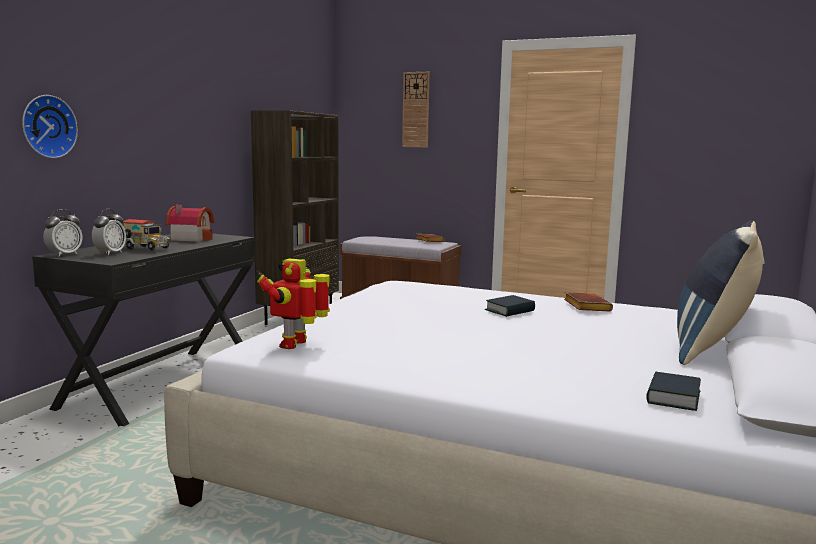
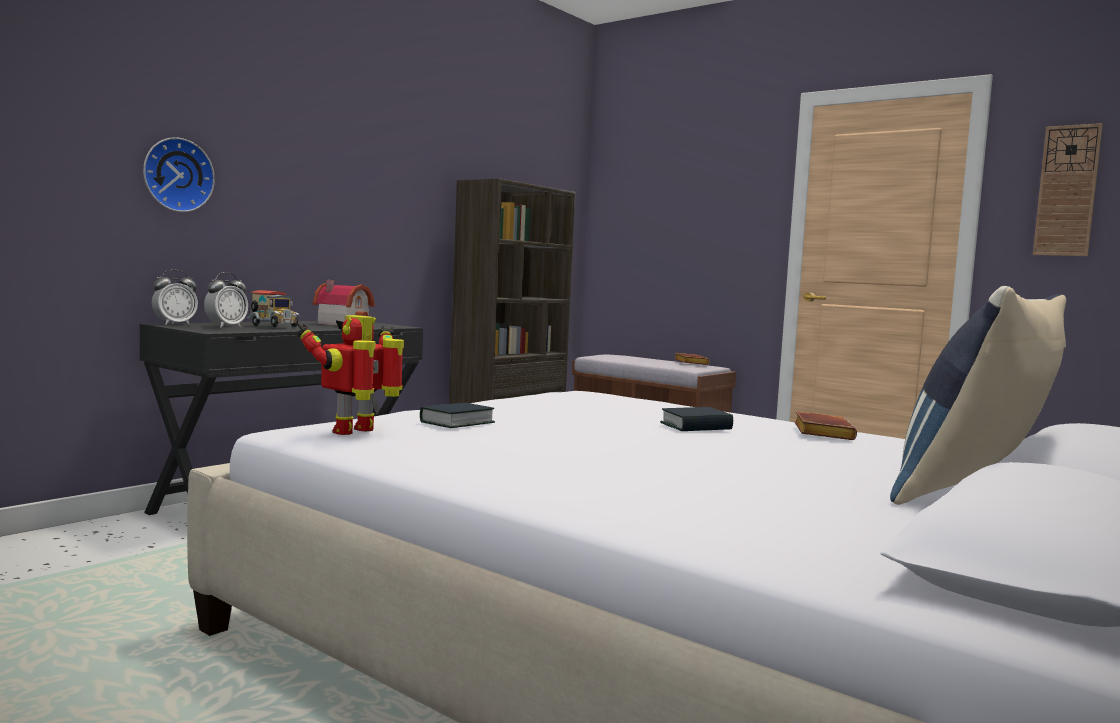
camera: 15 degrees right, 5 degrees down
wall clock [402,72,430,148] -> wall clock moved to [1033,123,1103,256]
book [646,372,701,411] -> book moved to [420,403,495,428]

